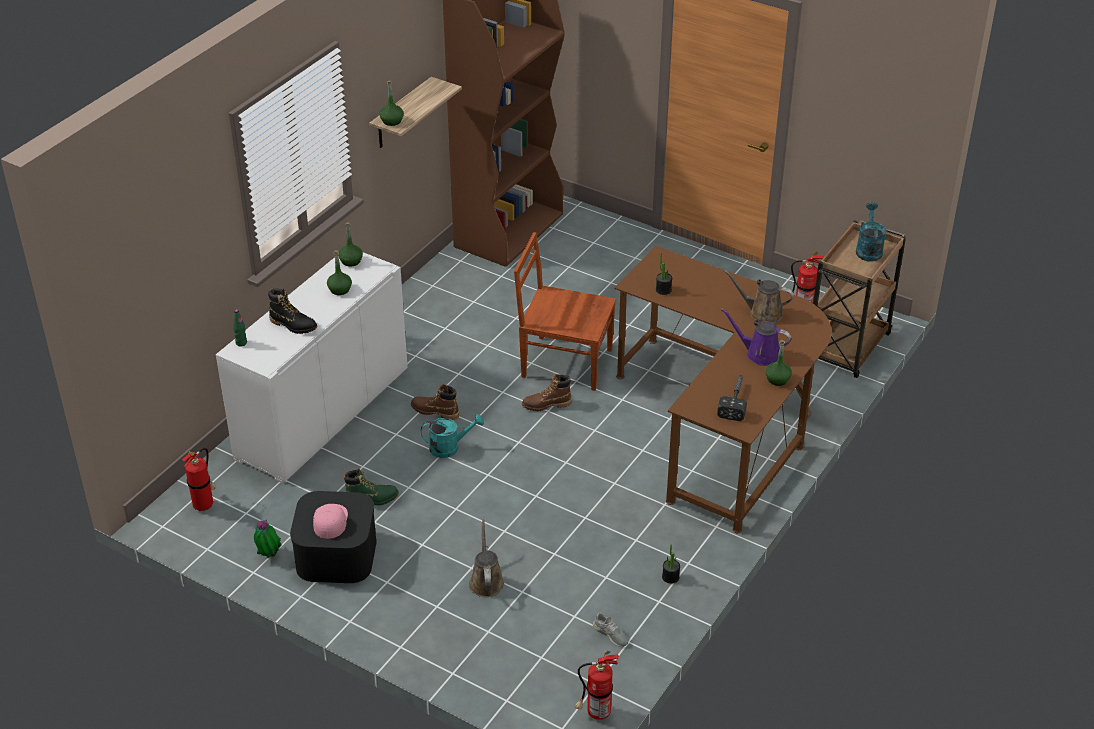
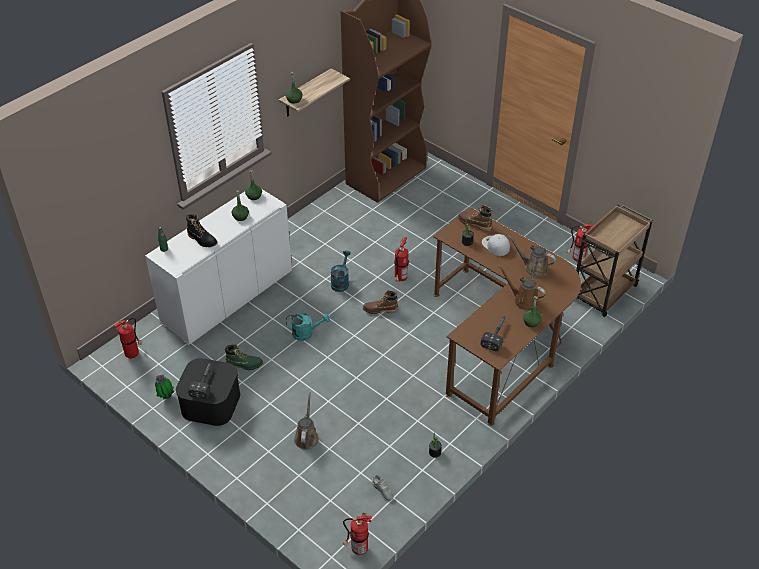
camera: 10 degrees right, 5 degrees up
pink cap [313,504,348,539] -> hammer [188,363,211,399]
brown boot [411,384,459,420] -> brown boot moved to [458,205,492,231]
brown chair [514,232,616,391] -> fire extinguisher [394,237,409,282]
purple watering can [721,308,792,366] -> brown watering can [498,265,546,311]
turquoise watering can [856,202,886,262] -> turquoise watering can moved to [331,251,351,292]
none -> white cap [482,234,510,256]

